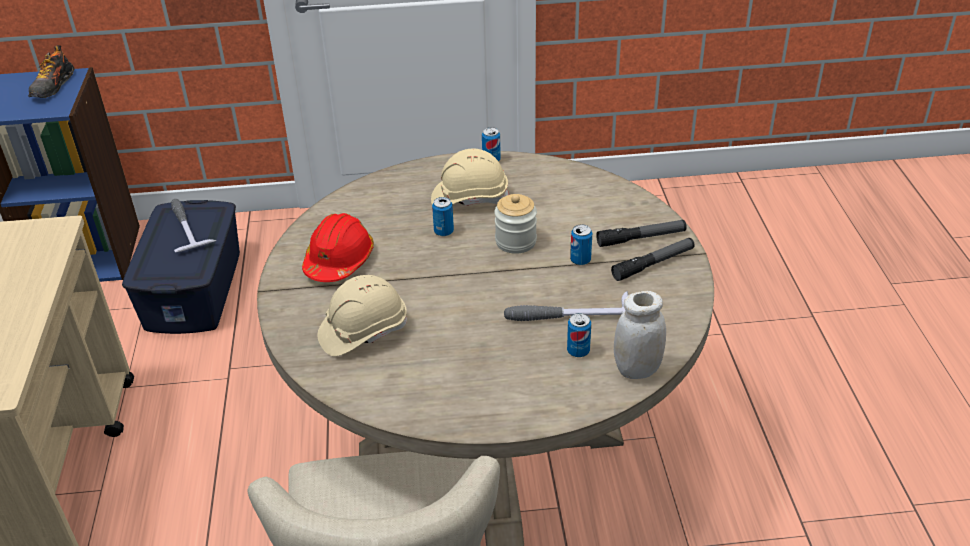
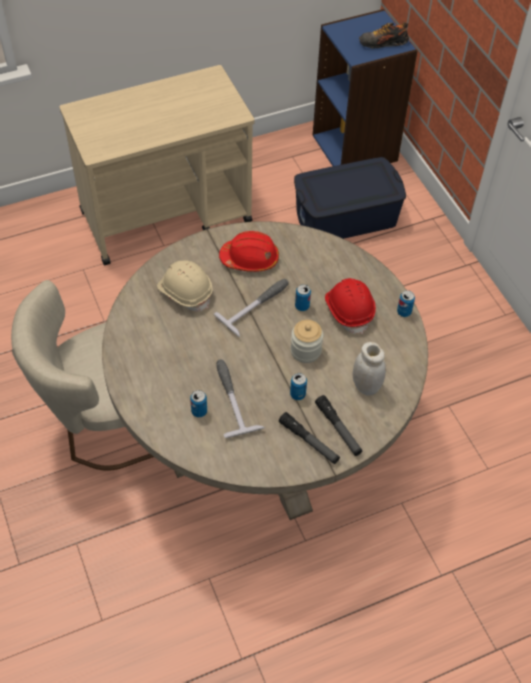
camera: 70 degrees right, 15 degrees up
hammer [171,199,217,252] -> hammer moved to [214,279,289,338]
beige hard hat [431,148,509,206] -> red hard hat [325,278,376,334]
white jar [614,291,666,379] -> white jar moved to [353,342,386,396]

